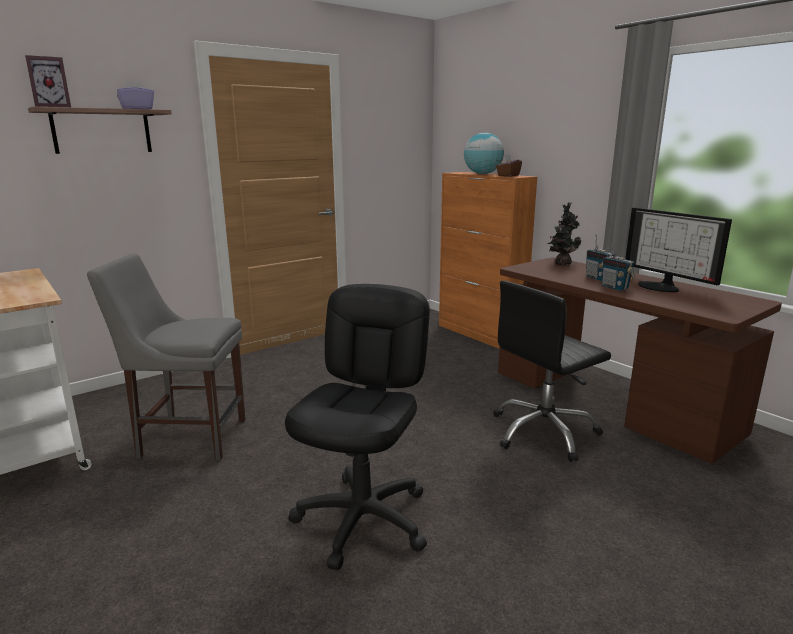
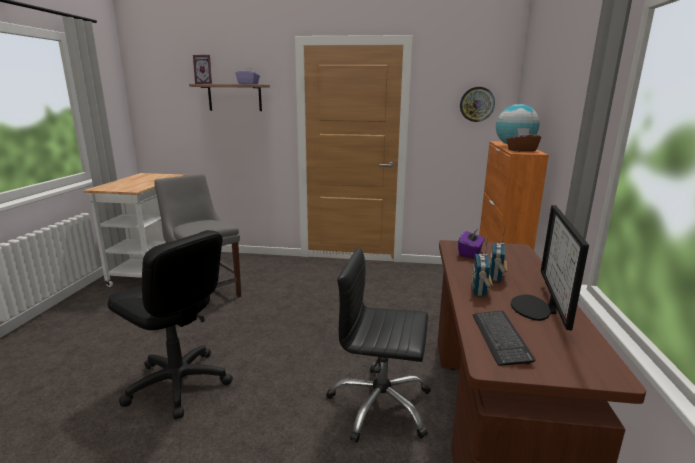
camera: 45 degrees right, 0 degrees up
black office chair [285,284,430,570] -> black office chair turned 60 degrees clockwise [108,230,233,419]
potted plant [547,203,581,265] -> none
none -> purple tissue box [458,229,485,258]
none -> wall clock [460,87,495,122]
none -> keyboard [472,311,535,366]

